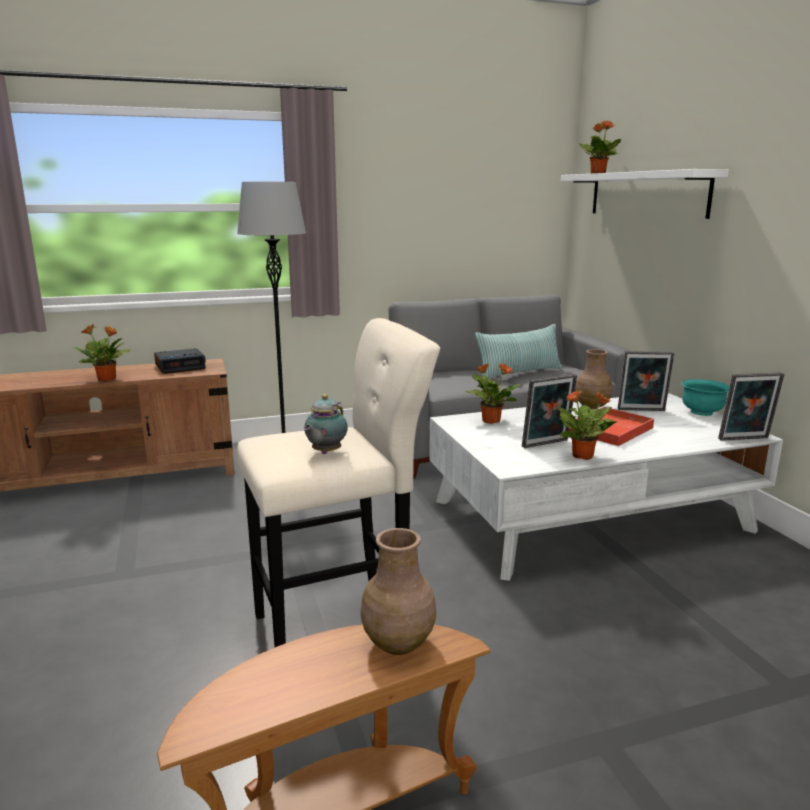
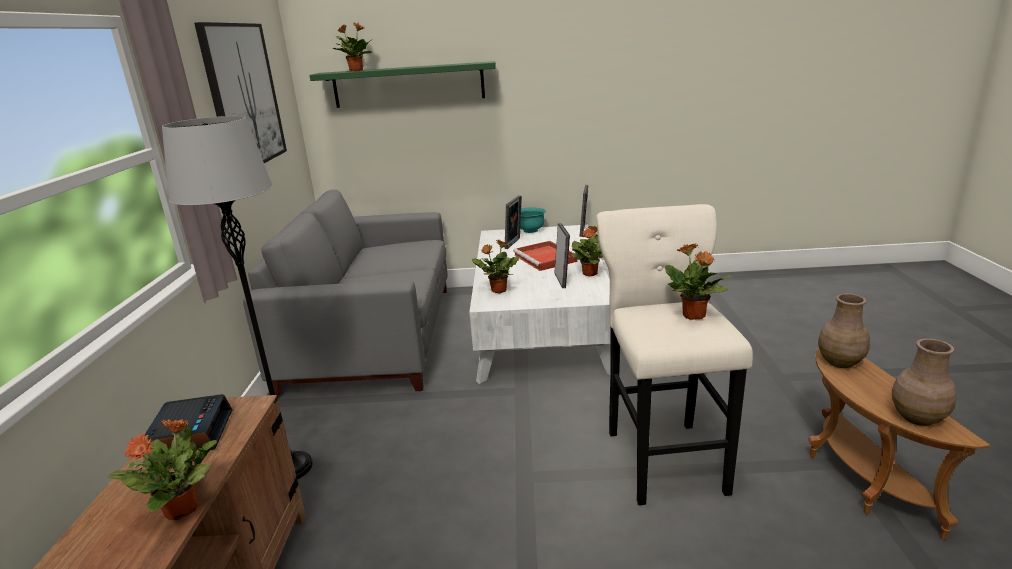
camera: 70 degrees left, 5 degrees up
teapot [304,394,348,454] -> potted plant [665,244,732,320]
pillow [475,324,562,379] -> none
white shelf [561,169,729,219] -> green shelf [309,61,496,108]
brown vase [575,349,612,409] -> brown vase moved to [892,338,956,426]
none -> picture [194,22,287,163]

